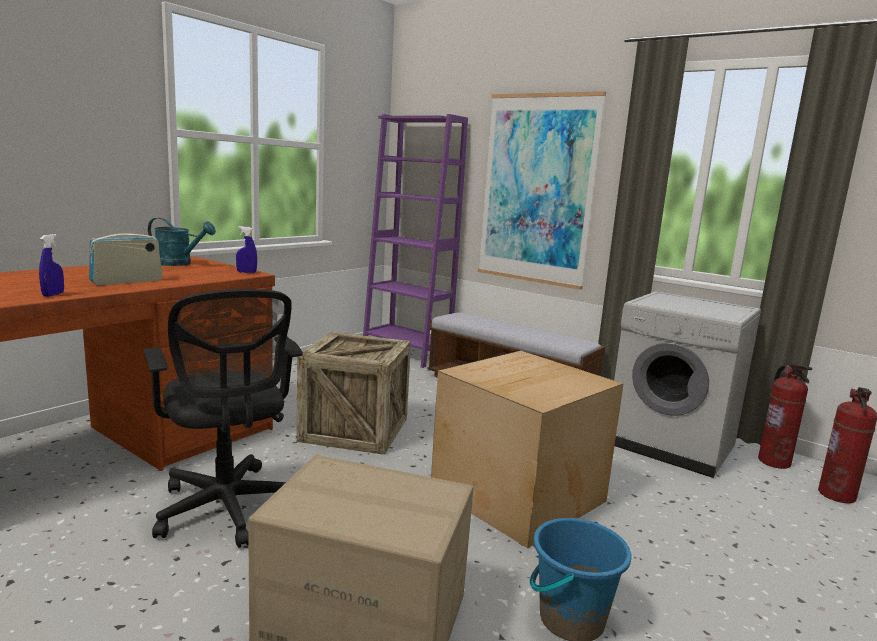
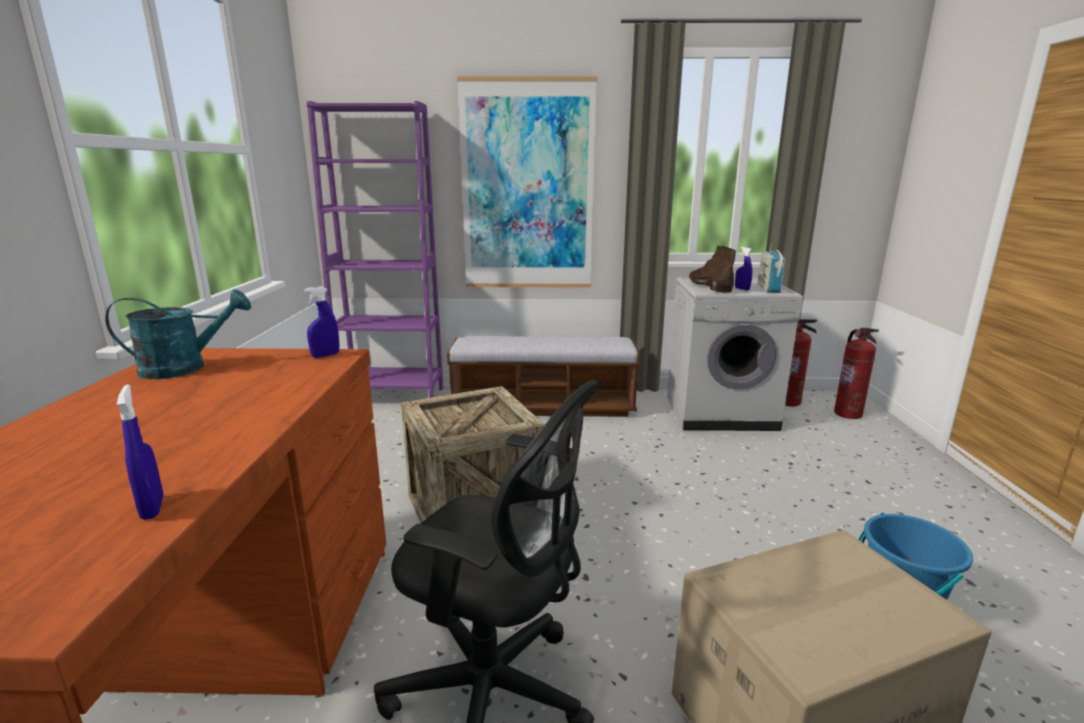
camera: 35 degrees left, 5 degrees up
radio [89,227,162,285] -> radio moved to [758,244,785,293]
cardboard box [431,351,623,548] -> none
none -> brown boot [689,245,736,293]
none -> blue spray bottle [735,247,752,291]

